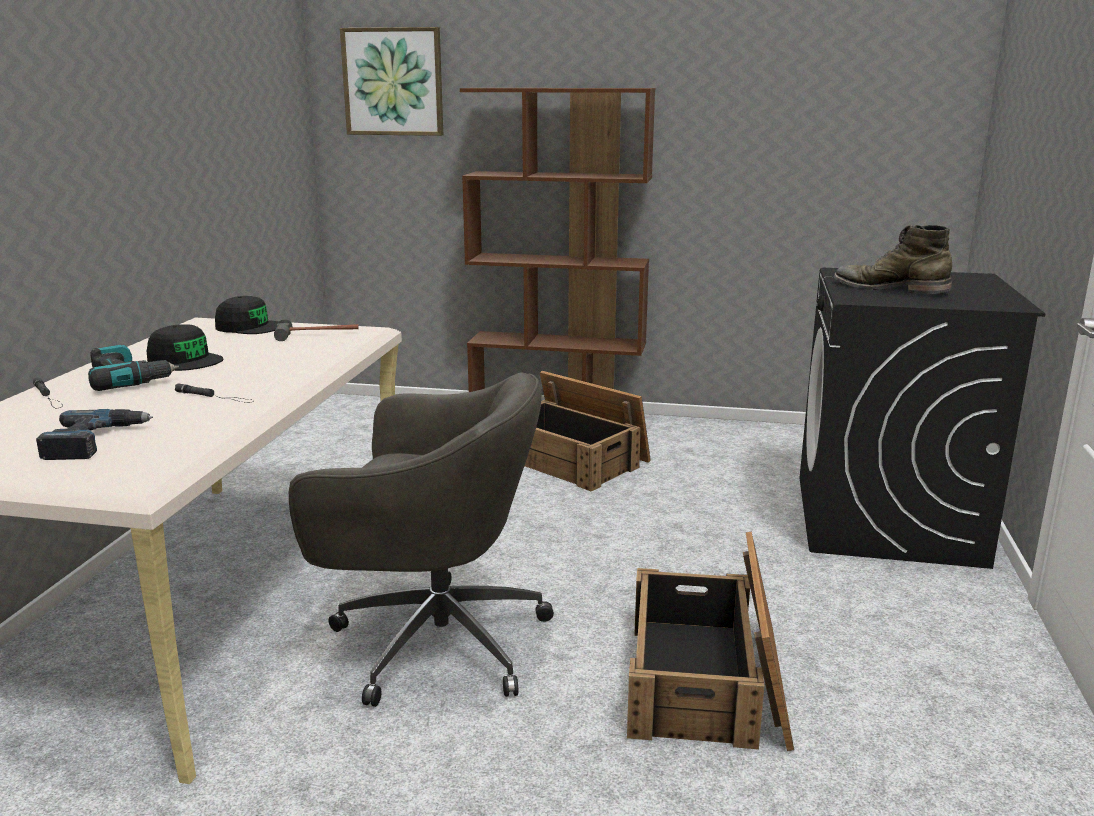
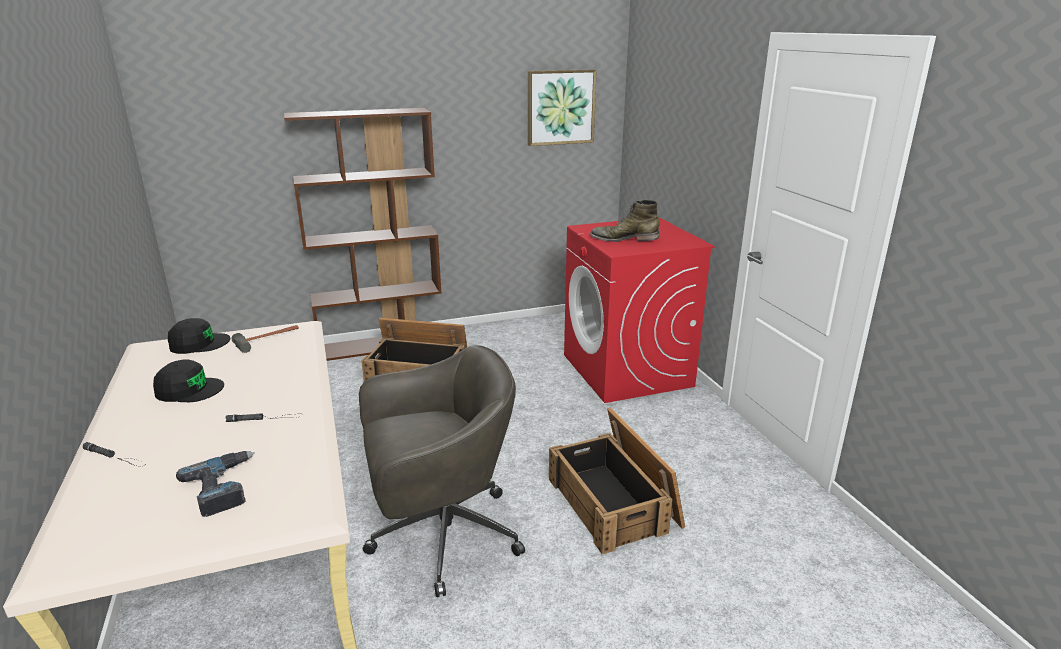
camera: 30 degrees left, 5 degrees up
power drill [88,345,179,391] -> none
picture [340,27,443,136] -> picture moved to [528,69,597,146]
black washing machine [800,268,1046,569] -> red washing machine [564,217,715,403]

